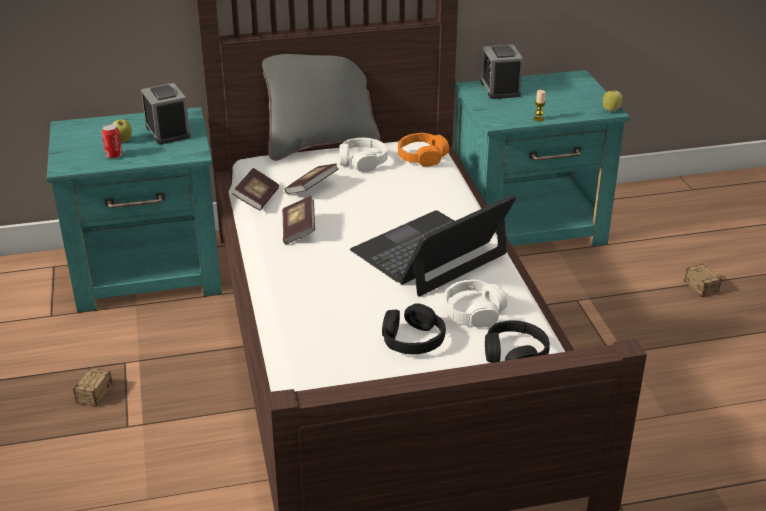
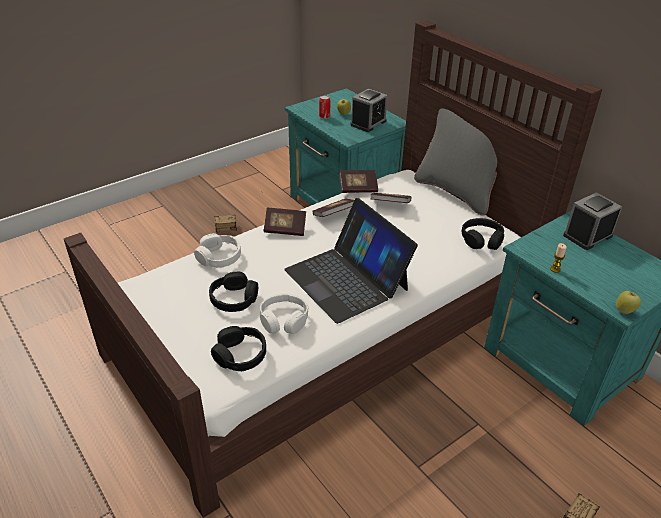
camera: 65 degrees right, 5 degrees up
white headphones [339,138,388,172] -> white headphones moved to [194,233,241,268]
laptop [350,194,516,297] -> laptop turned 150 degrees counterclockwise [284,198,418,324]
orange headphones [398,133,449,167] -> black headphones [462,218,504,250]
none -> book [264,208,306,236]

